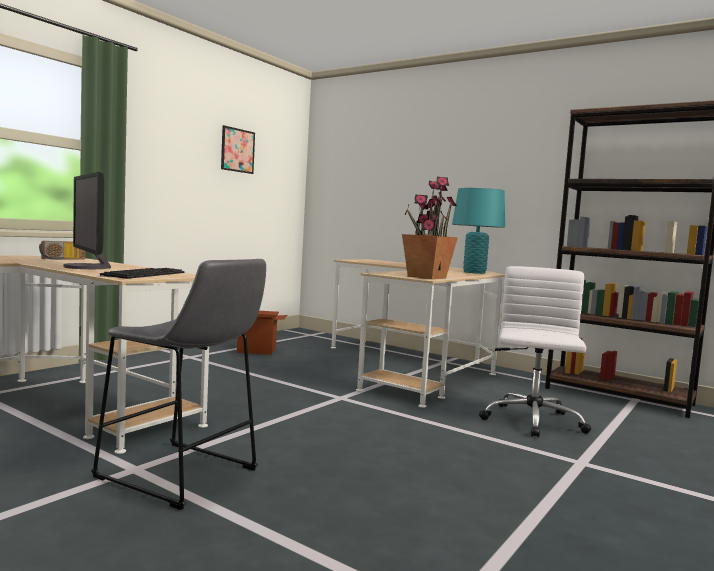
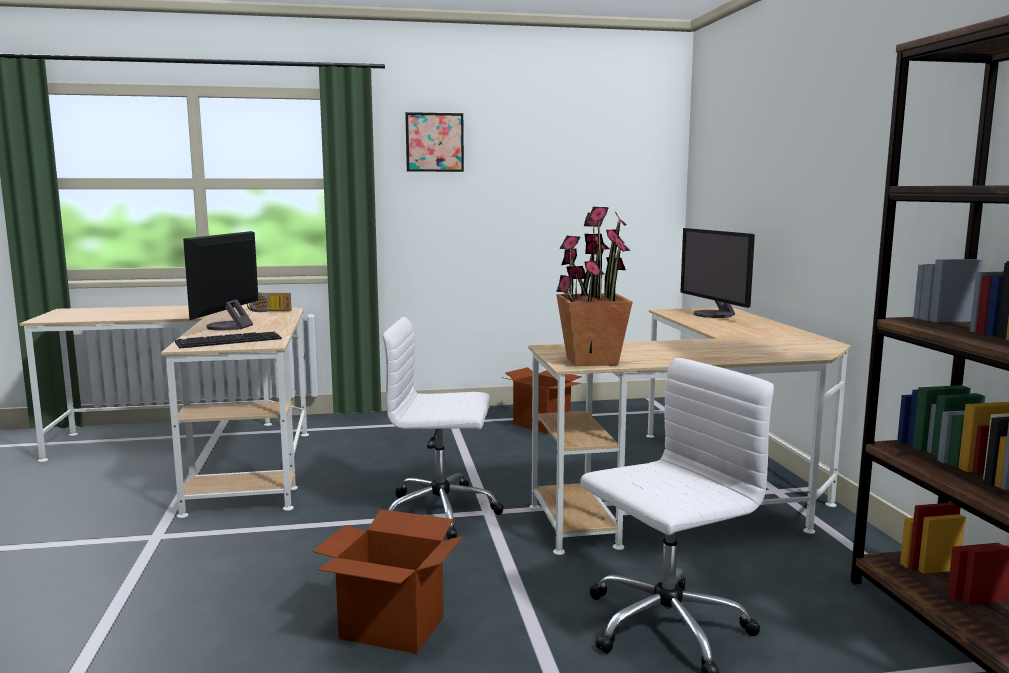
camera: 45 degrees right, 5 degrees up
grey stool [91,259,266,510] -> none
picture [221,125,255,174] -> picture moved to [405,112,464,172]
turquoise table lamp [452,188,505,274] -> none
none -> cardboard box [313,509,464,654]
none -> white office chair [383,317,504,540]
none -> monitor [680,228,755,318]

